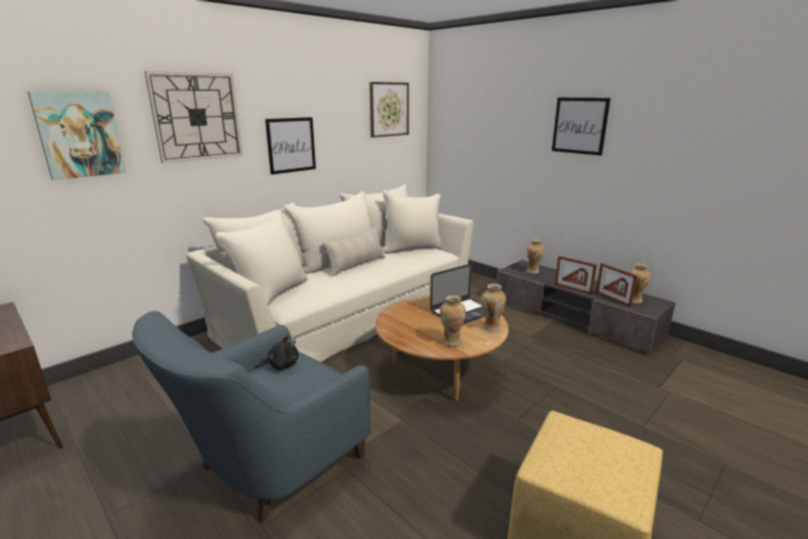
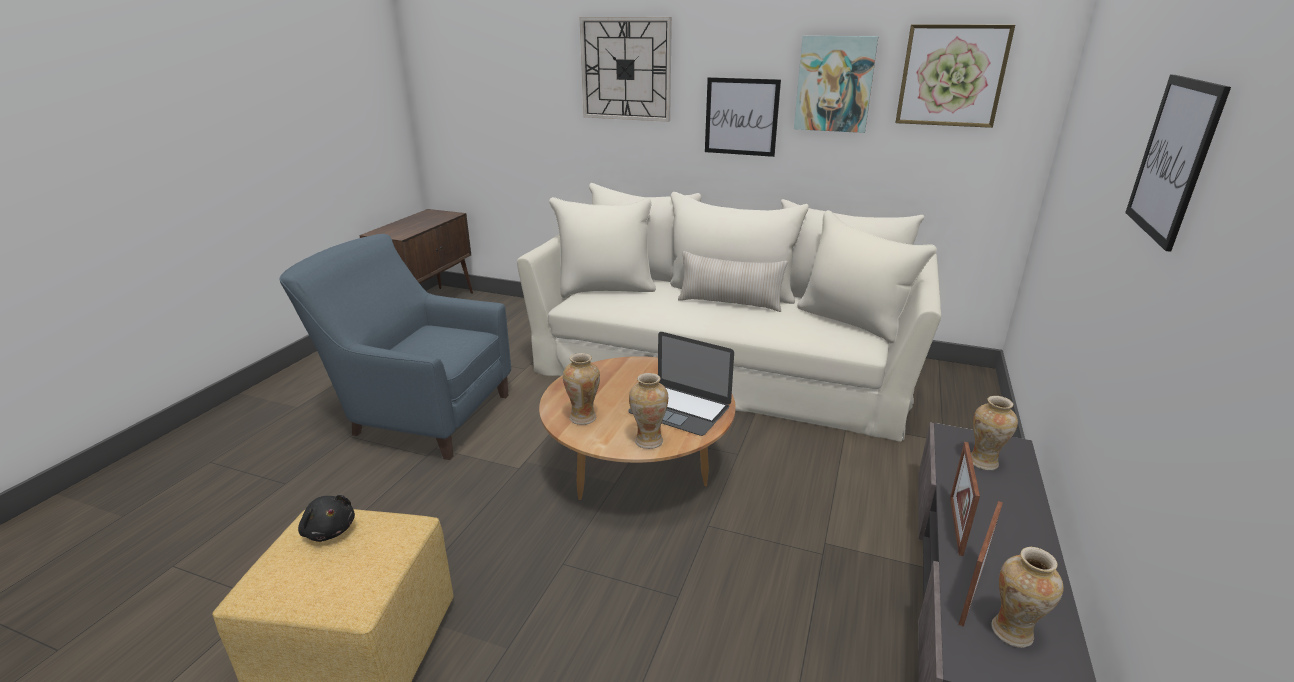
camera: 65 degrees right, 5 degrees up
picture [28,92,126,180] -> picture moved to [794,36,879,133]
black plush toy [255,336,299,370] -> black plush toy moved to [298,495,355,542]

